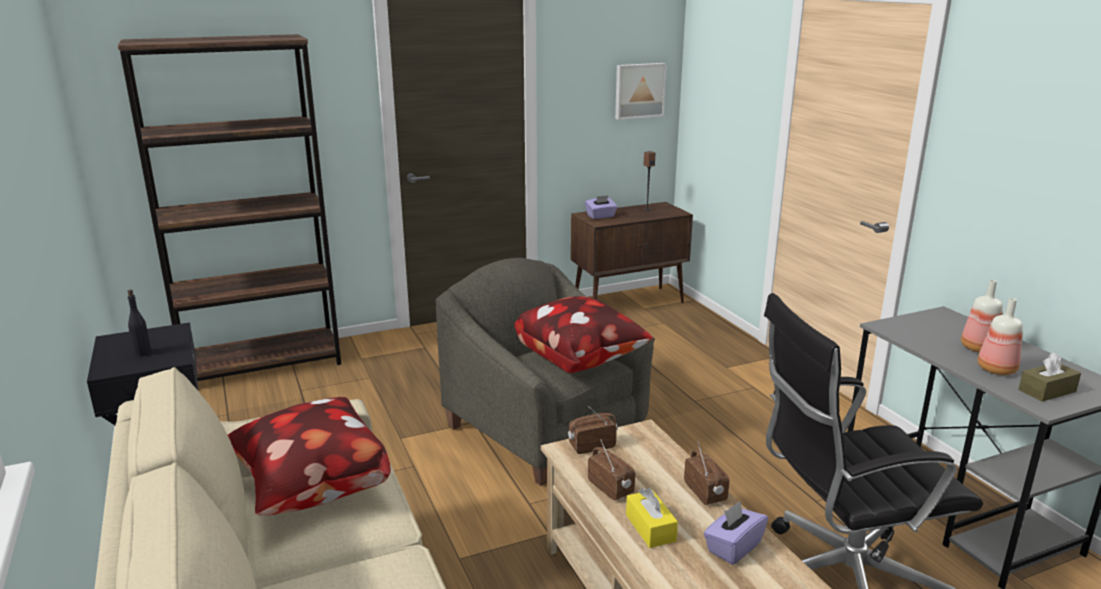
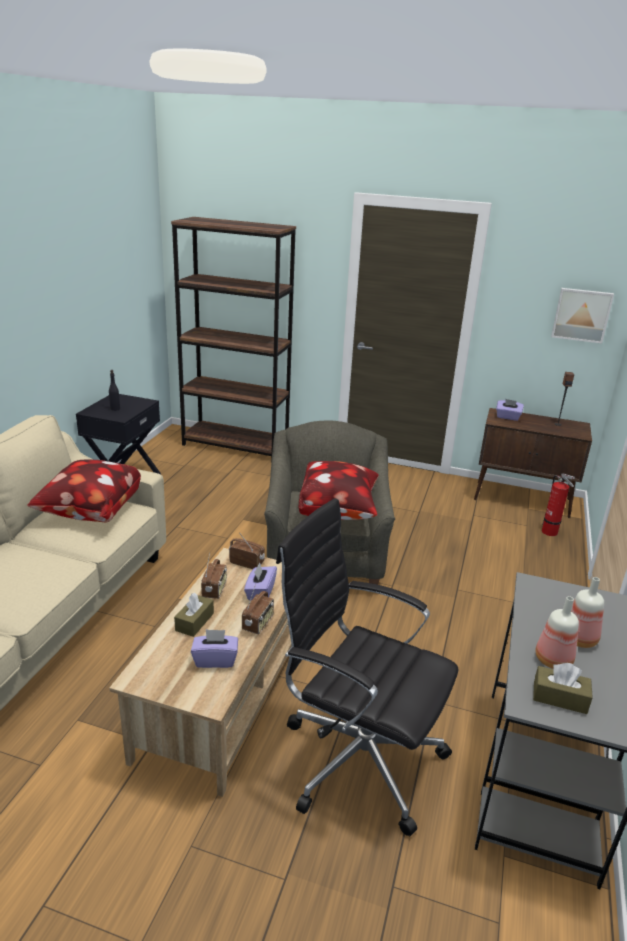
camera: 40 degrees right, 5 degrees up
yellow tissue box [626,488,678,548] -> brown tissue box [174,593,214,637]
none -> purple tissue box [244,563,277,601]
none -> fire extinguisher [542,473,575,536]

